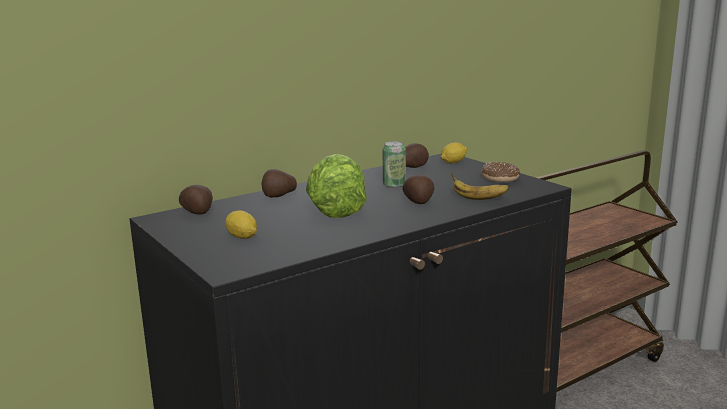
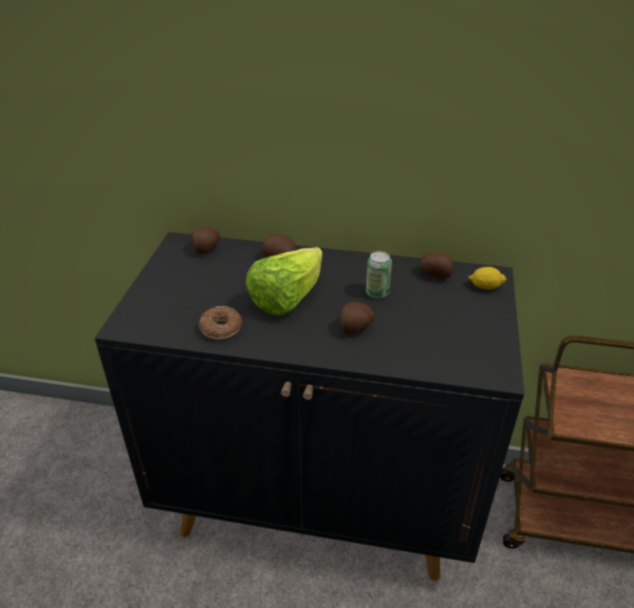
camera: 45 degrees right, 20 degrees up
lemon [225,211,257,239] -> none
banana [451,173,509,200] -> none
donut [481,162,520,182] -> donut moved to [199,306,242,340]

